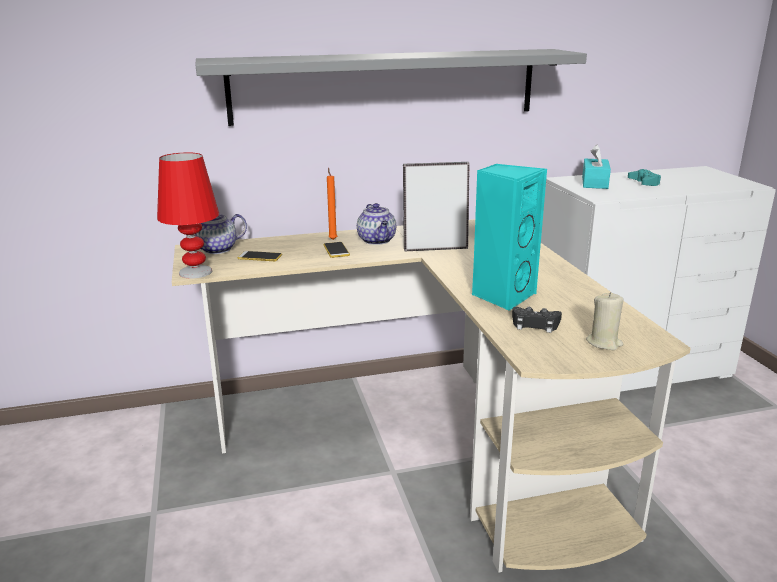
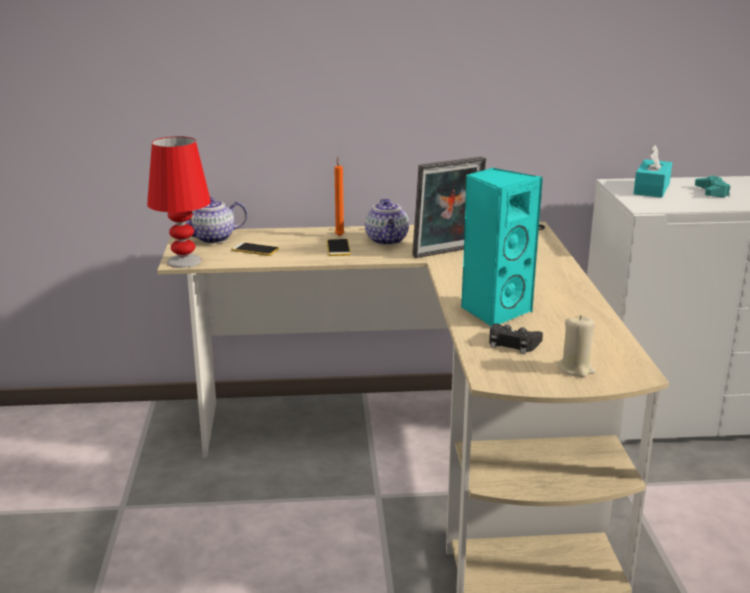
camera: 10 degrees right, 0 degrees up
grey shelf [196,49,587,126] -> none
picture frame [403,162,470,251] -> picture frame turned 150 degrees clockwise [412,156,486,258]

